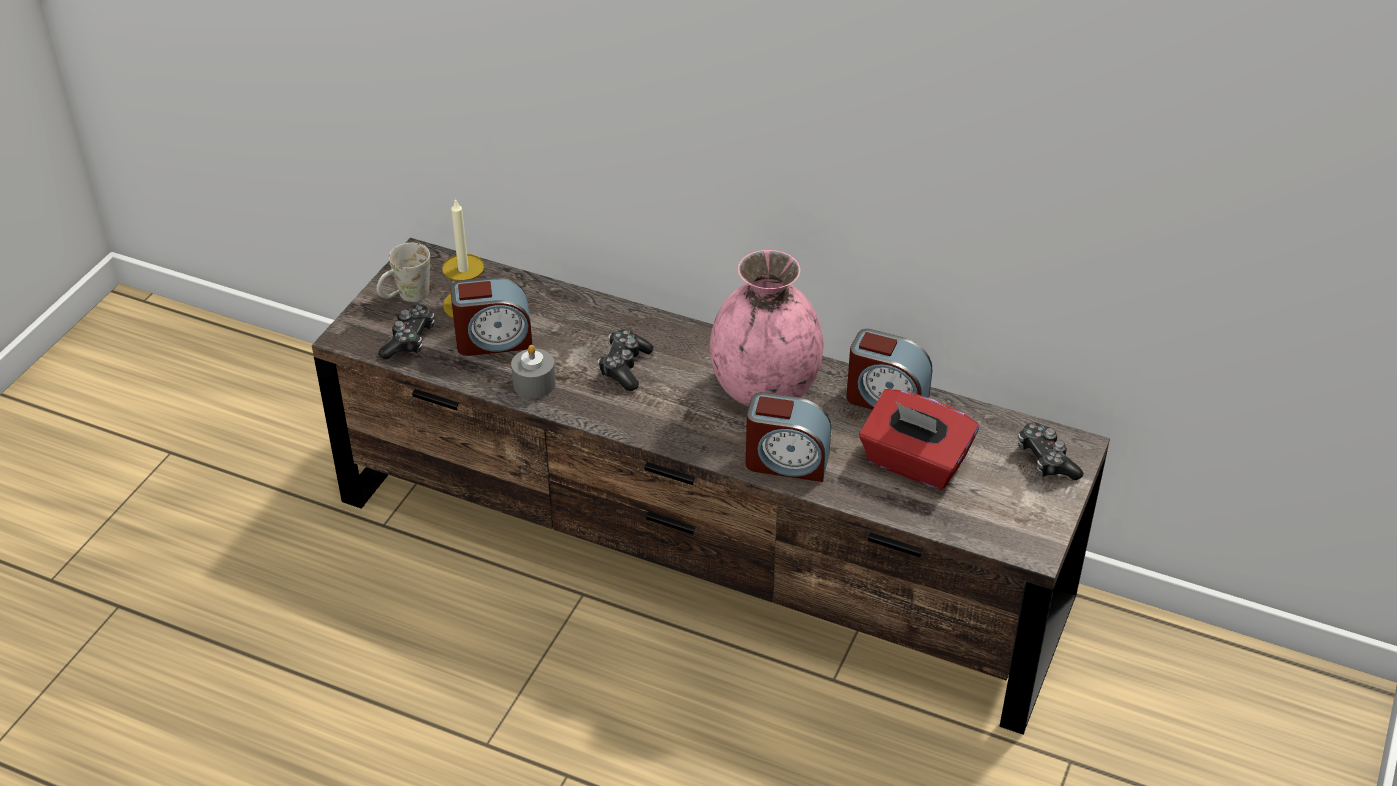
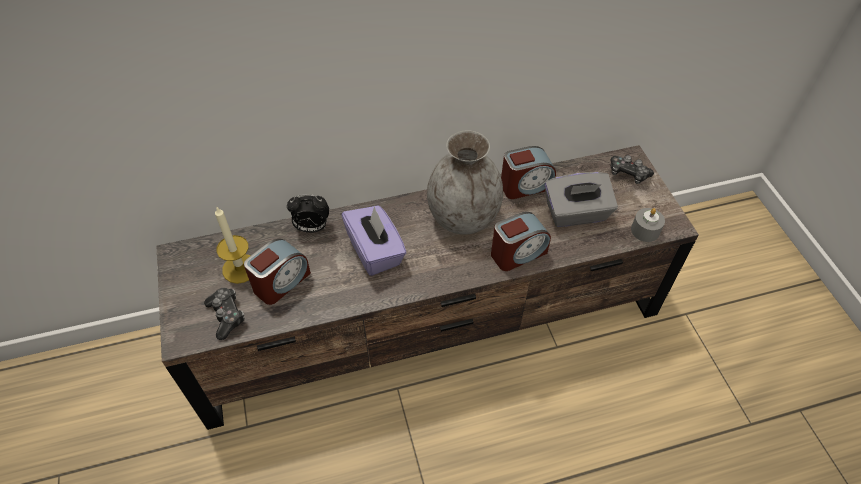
camera: 40 degrees left, 10 degrees up
white mug [377,243,430,302] -> none
grey candle [511,345,556,398] -> grey candle moved to [631,208,665,242]
game controller [598,329,653,391] -> purple tissue box [341,205,407,276]
pink vase [710,250,823,407] -> grey vase [427,130,503,235]
red tissue box [859,389,979,490] -> grey tissue box [545,172,618,227]
none -> alarm clock [287,194,329,233]

